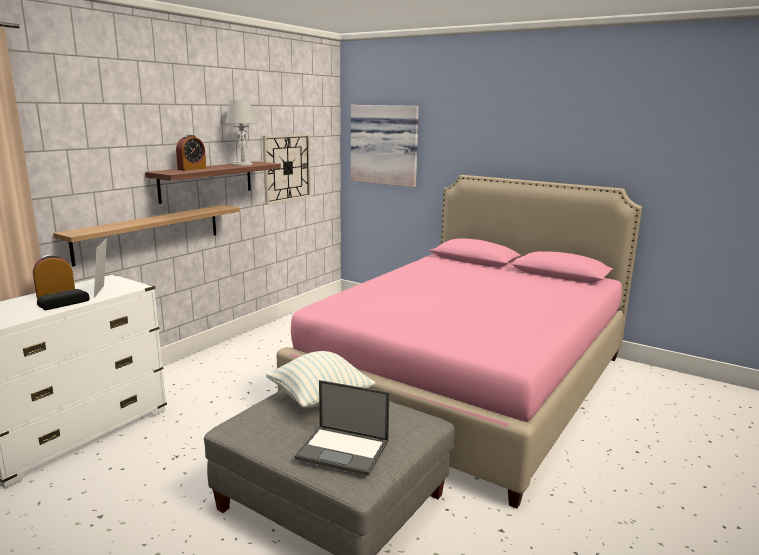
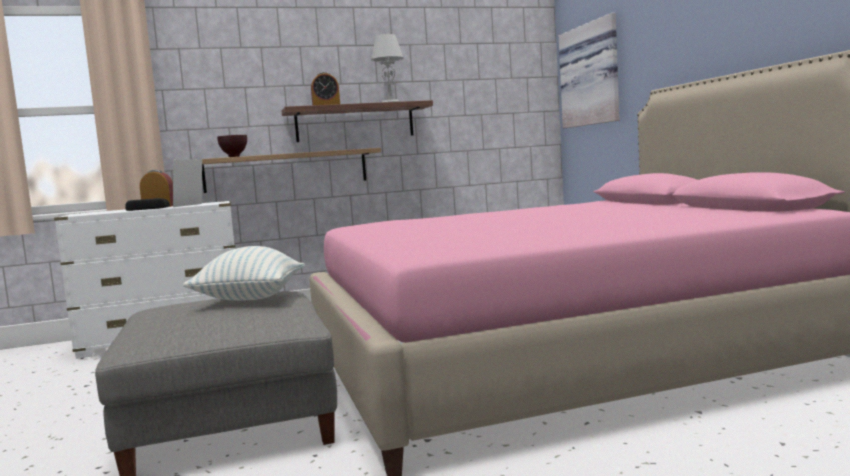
camera: 40 degrees right, 10 degrees down
wall clock [262,134,311,205] -> none
laptop [295,380,389,476] -> none
none -> brown bowl [217,135,247,157]

